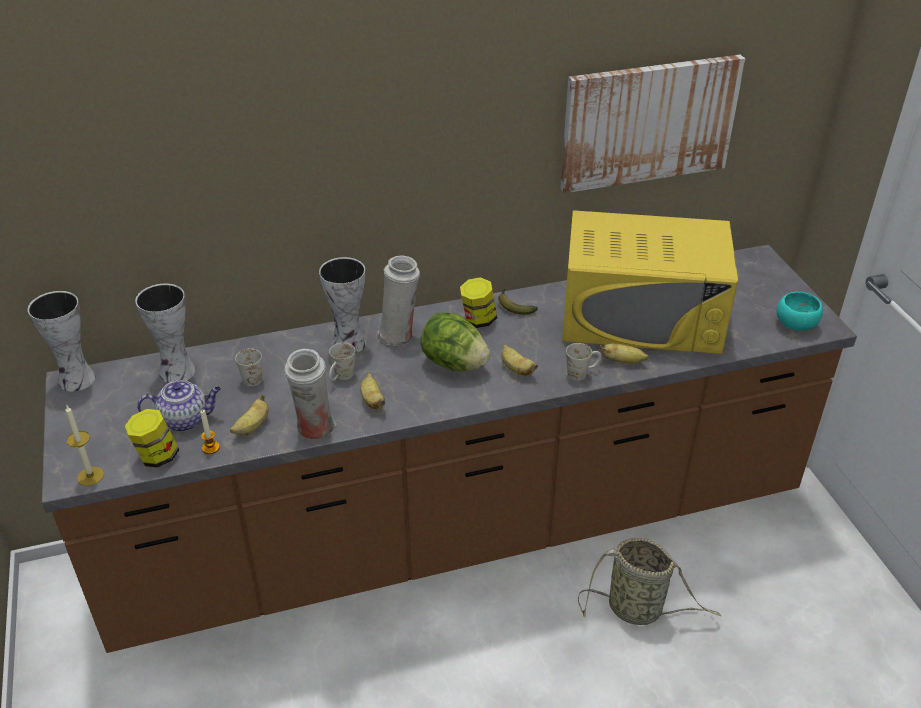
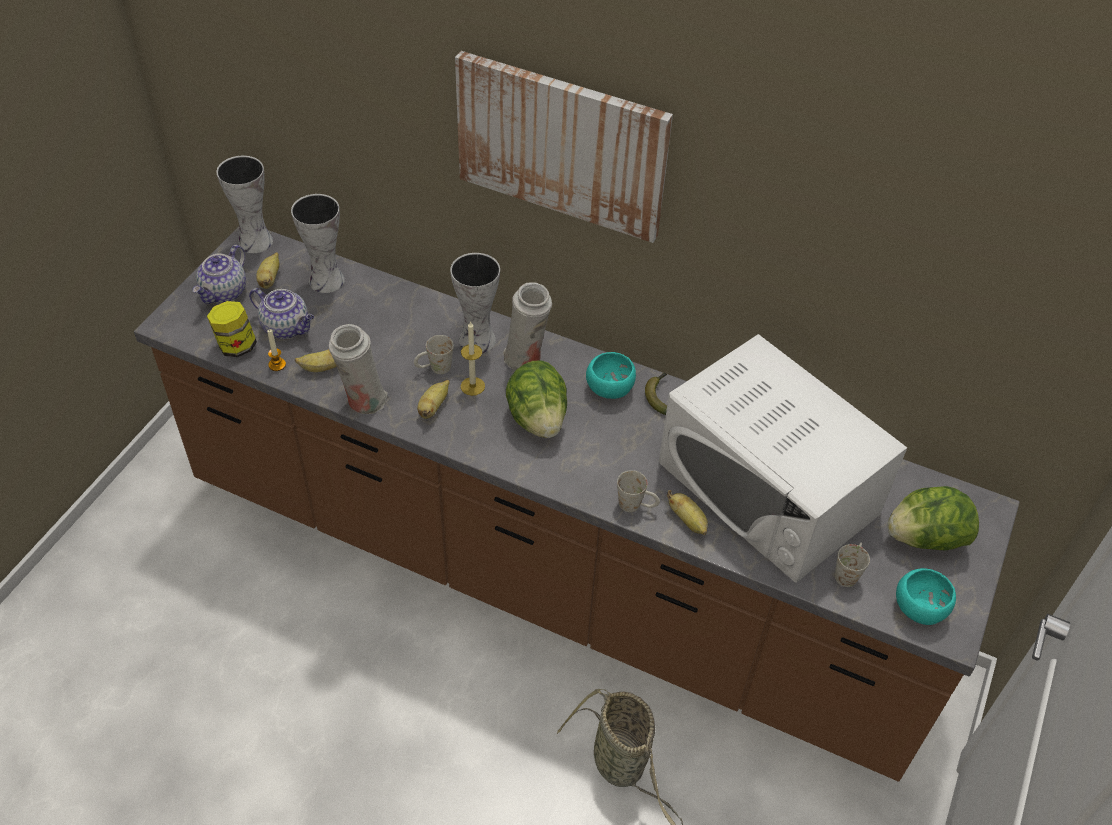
camera: 40 degrees right, 10 degrees up
candle [65,406,104,486] -> candle moved to [461,321,485,396]
white mug [235,348,262,387] -> white mug moved to [835,542,870,587]
jar [460,277,497,328] -> turquoise bowl [586,352,636,399]
banana [502,344,538,376] -> banana moved to [256,252,279,289]
picture [560,55,745,193] -> picture moved to [455,51,673,243]
yellow microwave [562,210,738,354] -> white microwave [659,334,907,583]
none -> teapot [193,245,246,303]
none -> lettuce [888,486,979,550]

